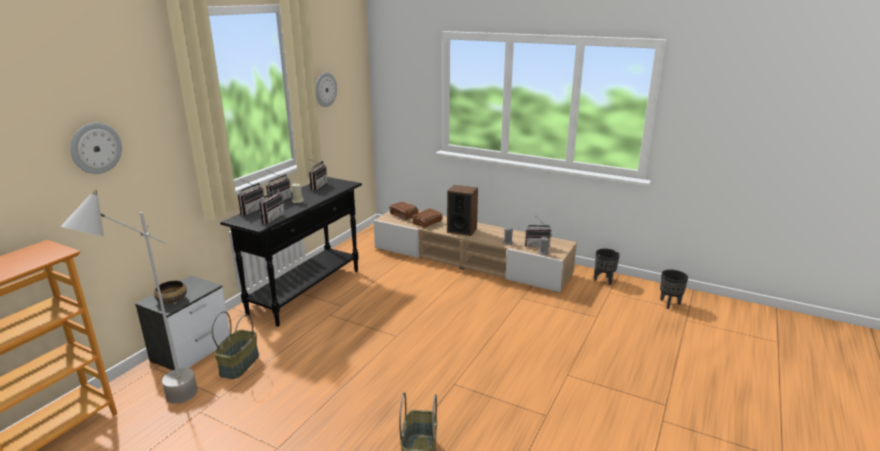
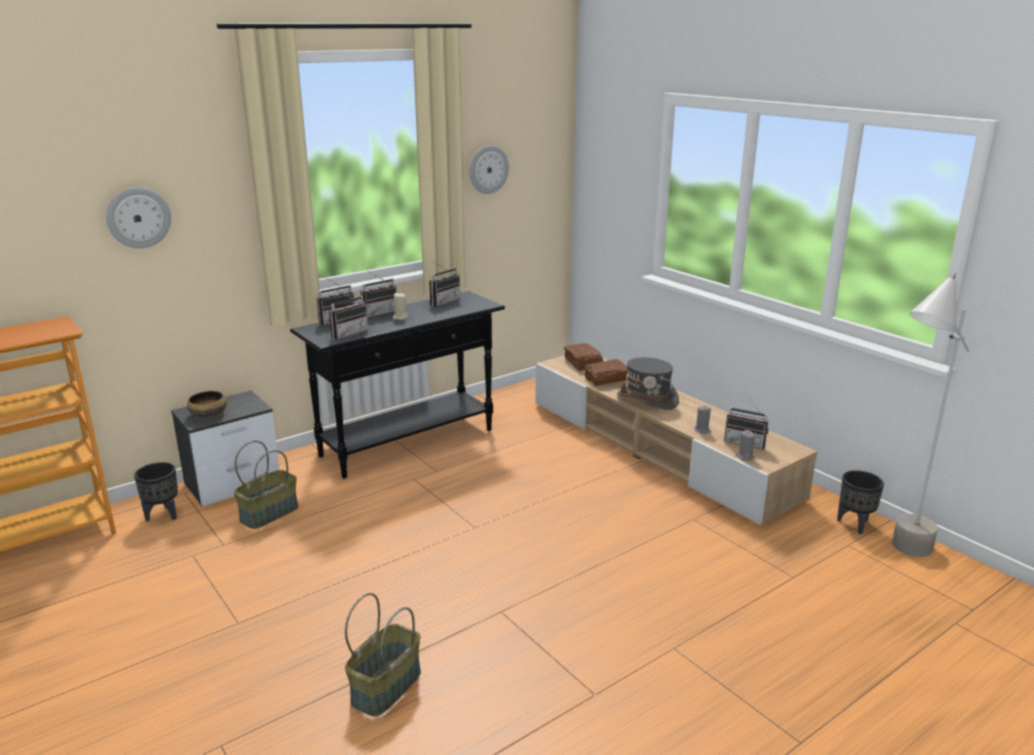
camera: 25 degrees right, 0 degrees up
grey floor lamp [61,190,198,404] -> grey floor lamp moved to [892,273,969,557]
speaker [447,185,478,236] -> grey hat [617,357,679,410]
black planter [660,270,688,309] -> black planter moved to [134,462,178,521]

